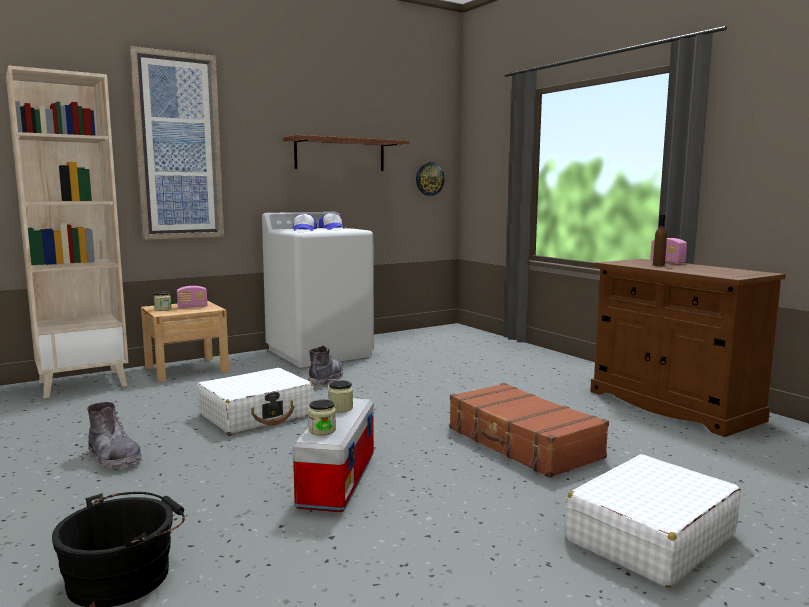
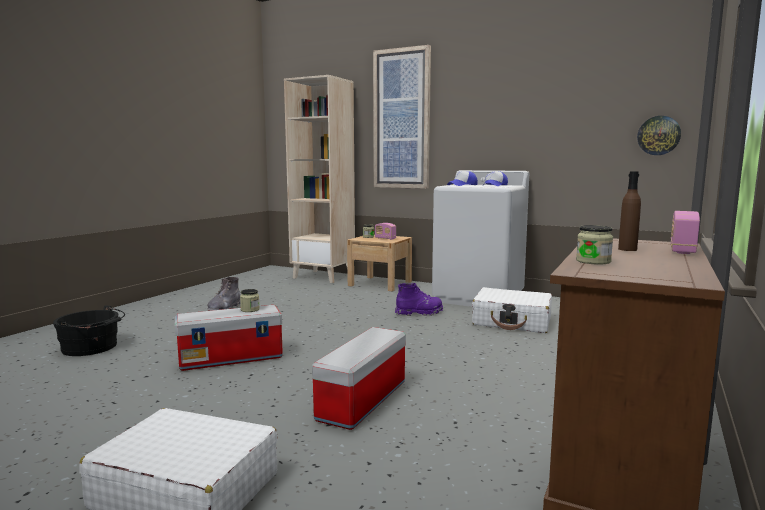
camera: 60 degrees right, 0 degrees up
white suitcase [197,368,314,434] -> white suitcase moved to [472,287,552,333]
brown shelf [283,135,409,171] -> none
grey boot [309,346,343,386] -> purple boot [395,283,443,316]
jar [309,400,336,435] -> jar moved to [576,225,613,265]
brown suitcase [449,383,609,478] -> storage box [312,327,406,430]

